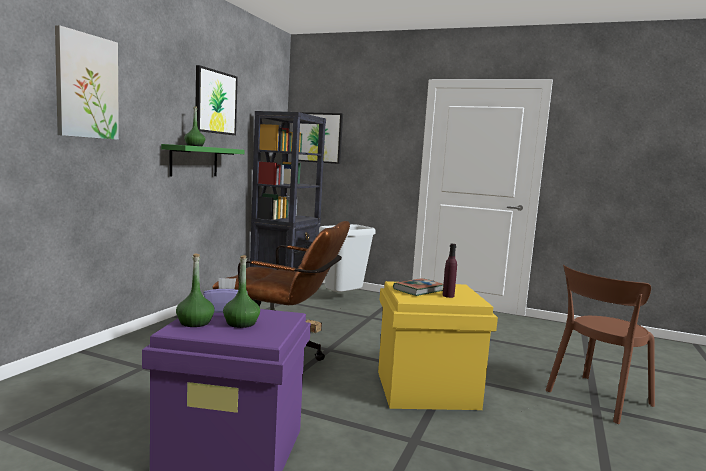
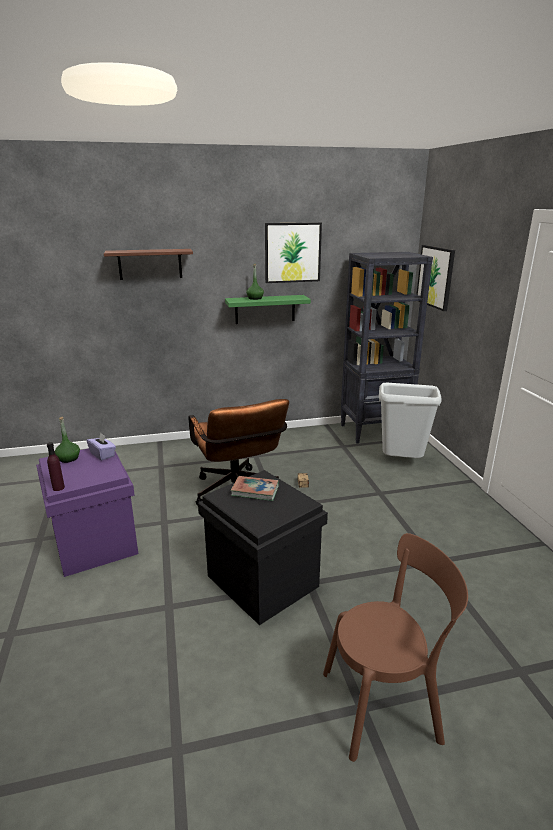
camera: 55 degrees right, 15 degrees up
picture [55,25,119,140] -> shelf [104,249,193,280]
green bottle [223,255,260,328] -> none
yellow storage box [378,281,498,410] -> black storage box [198,470,328,625]
purple bottle [442,244,457,298] -> purple bottle moved to [47,442,65,491]
brown chair [545,265,655,424] -> brown chair turned 150 degrees clockwise [323,533,468,762]

